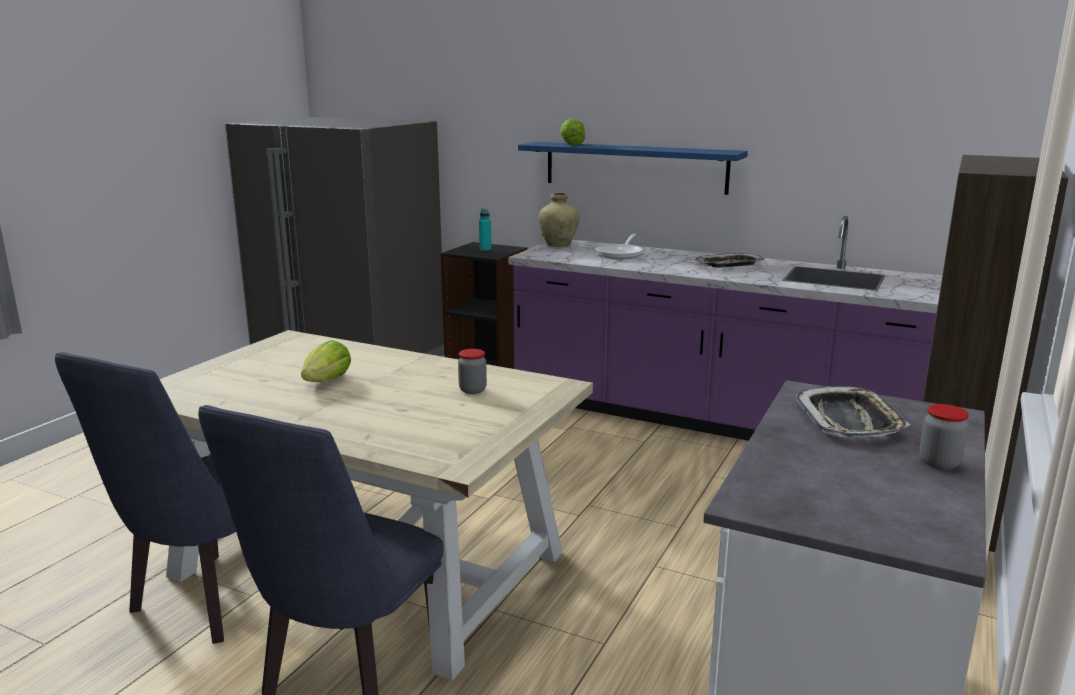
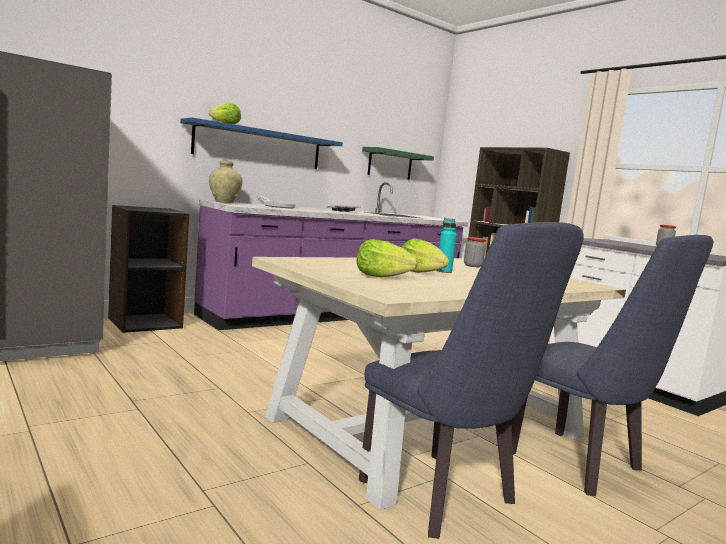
camera: 65 degrees left, 10 degrees down
turquoise bottle [479,208,491,251] -> turquoise bottle moved to [436,218,457,273]
tray [796,386,911,438] -> none
none -> lettuce [357,239,418,278]
none -> green shelf [362,147,434,180]

